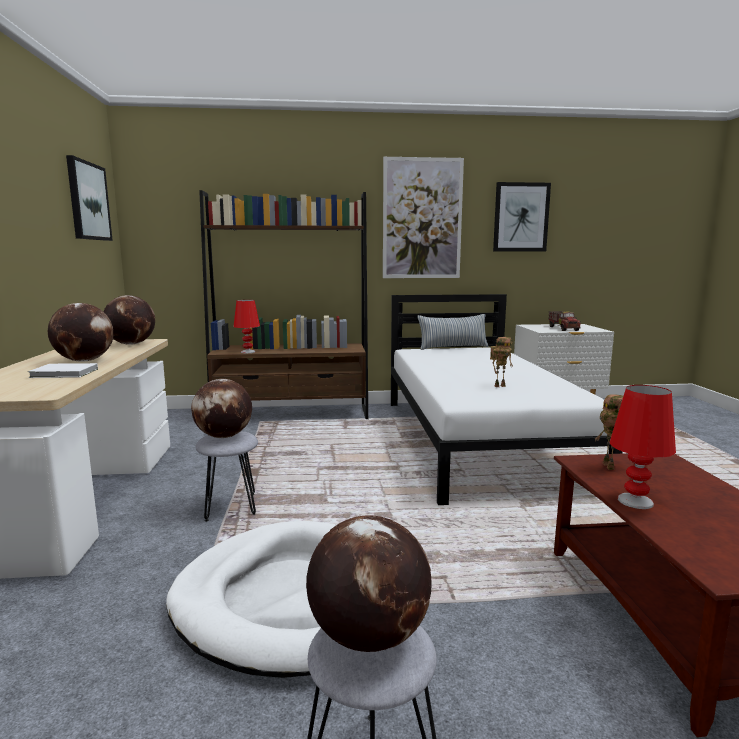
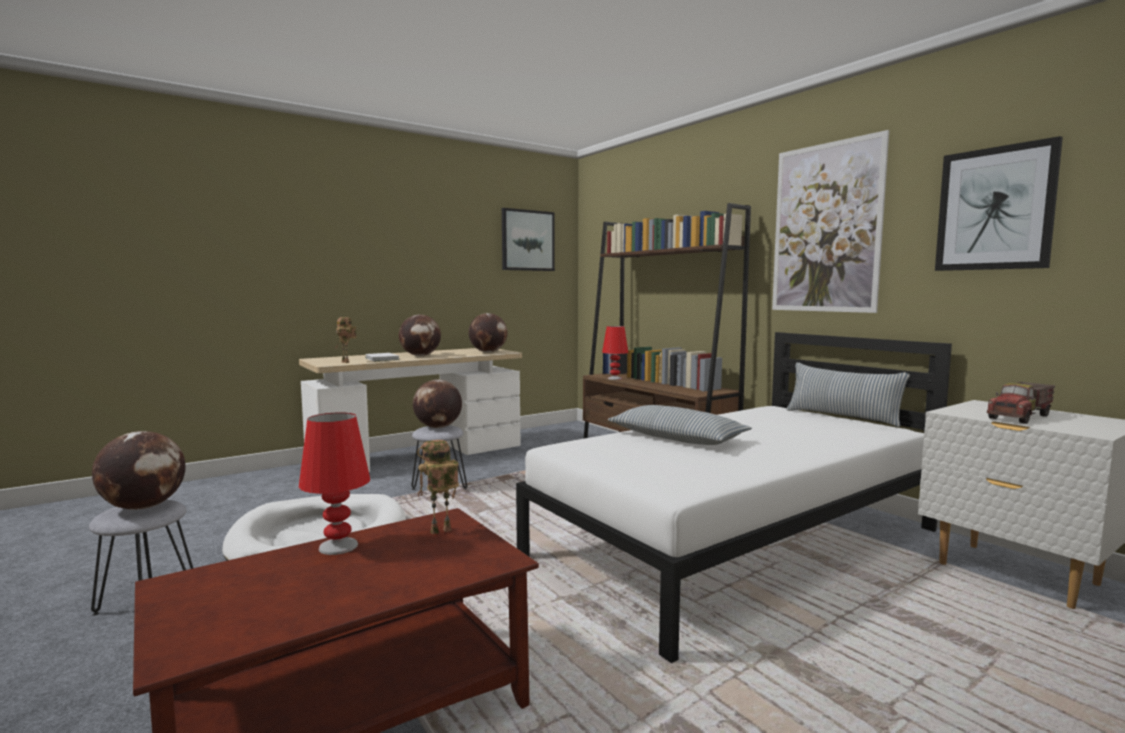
camera: 60 degrees right, 5 degrees down
toy robot [490,337,513,387] -> toy robot moved to [335,317,357,363]
none -> pillow [608,405,752,445]

